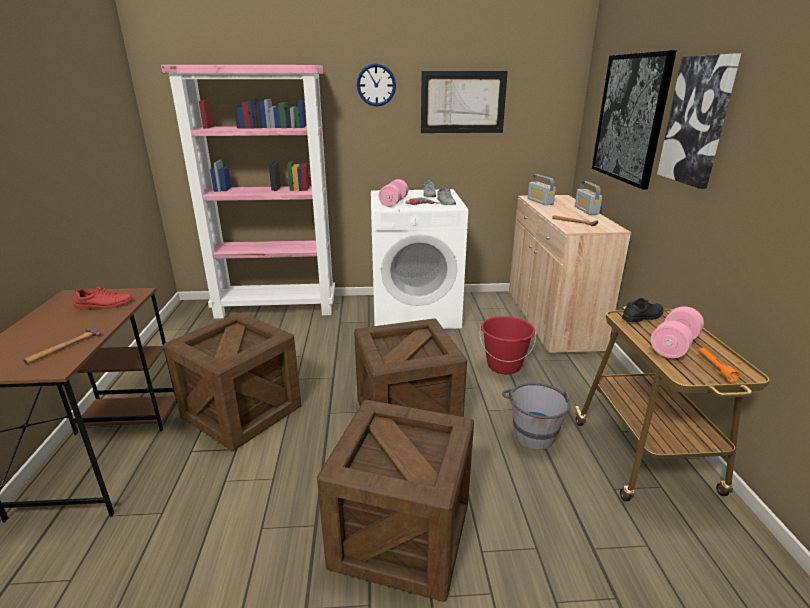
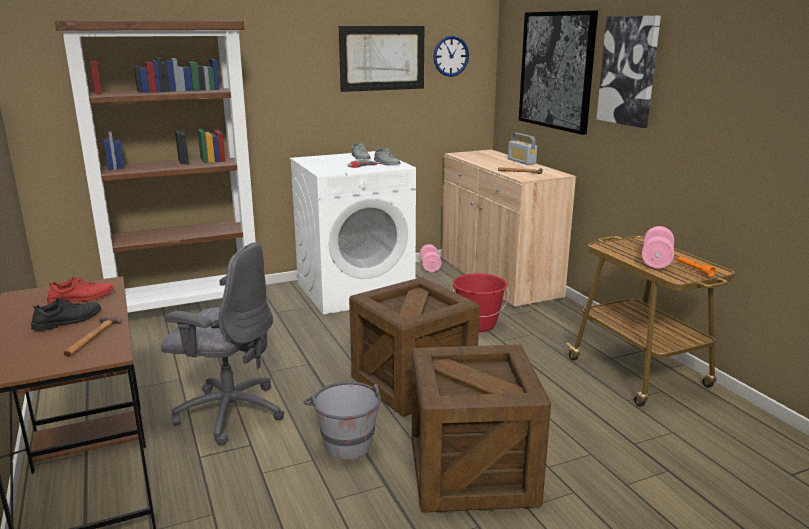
camera: 20 degrees left, 5 degrees down
pink bookcase [161,65,335,319] -> brown bookcase [55,20,256,313]
crate [163,312,301,451] -> grey office chair [161,242,284,446]
wall clock [357,63,396,107] -> wall clock moved to [433,35,469,77]
pink dumbbell [379,179,408,207] -> pink dumbbell moved to [420,244,441,272]
grey bucket [502,383,571,450] -> grey bucket moved to [304,382,381,460]
radio [528,174,556,205] -> none
black shoe [622,298,664,322] -> black shoe moved to [31,298,101,331]

